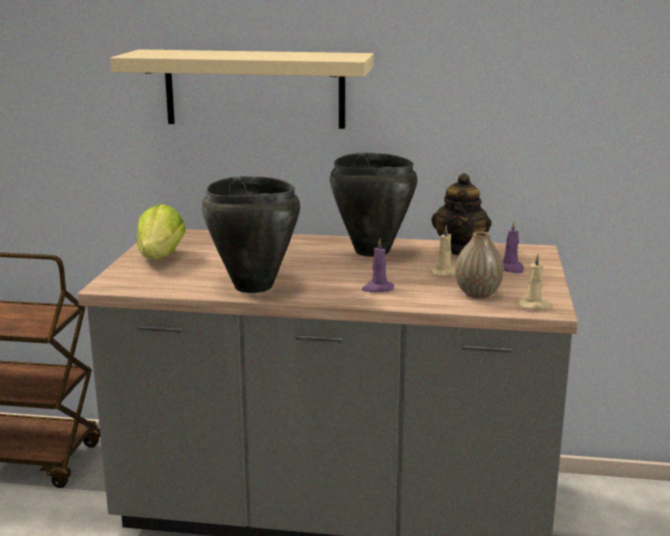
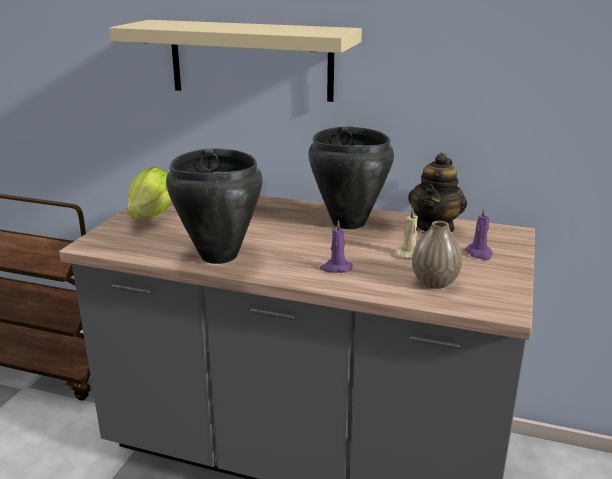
camera: 10 degrees right, 5 degrees up
beige candle [518,254,552,310] -> none

